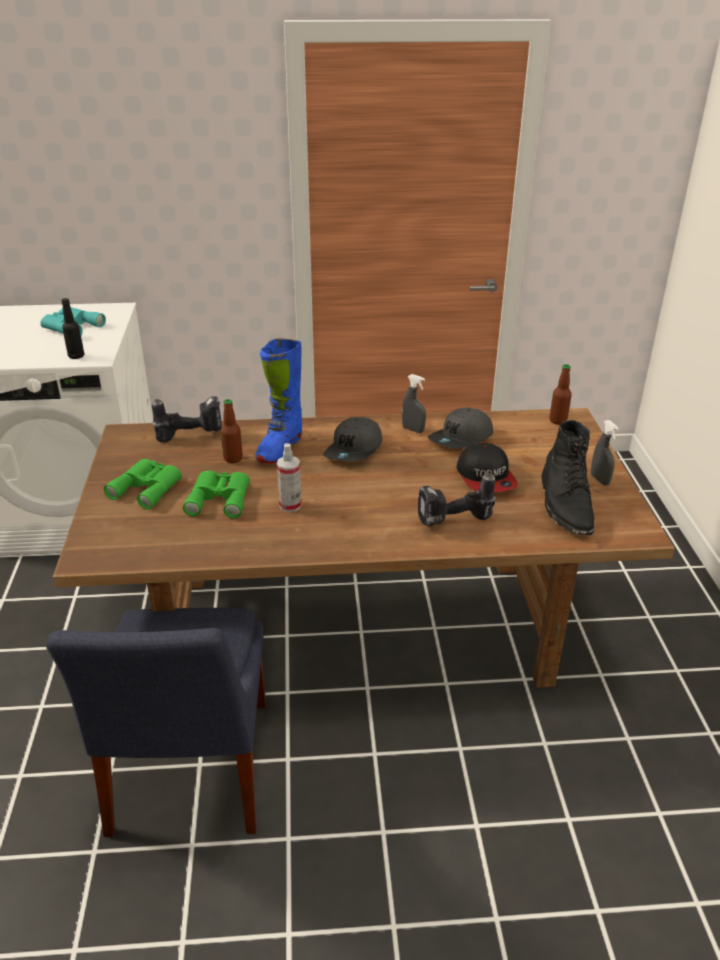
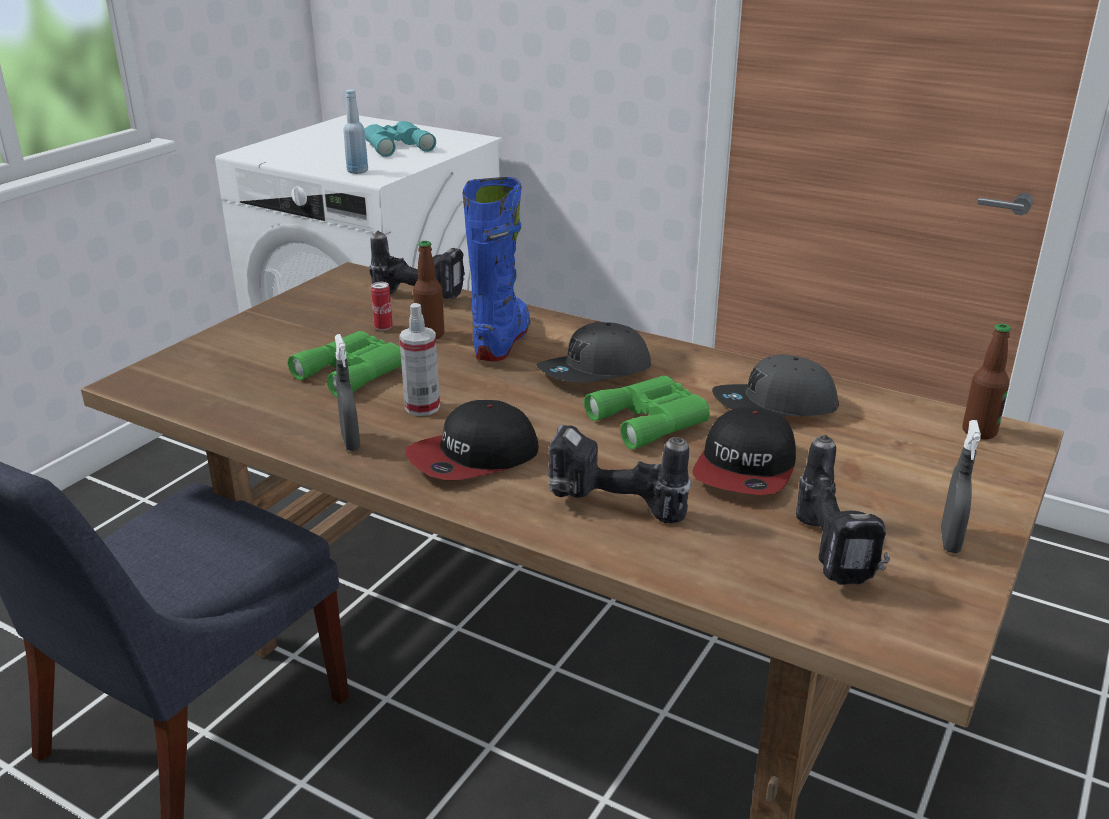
camera: 35 degrees right, 5 degrees down
black bottle [61,298,84,359] -> blue bottle [343,89,368,174]
green binoculars [104,459,182,510] -> green binoculars moved to [584,376,710,449]
blue boot [255,339,302,464] -> blue boot turned 135 degrees clockwise [462,177,531,361]
grey spray bottle [402,374,426,433] -> grey spray bottle moved to [335,334,360,451]
black boot [541,420,594,535] -> power drill [796,435,890,585]
none -> can [371,282,393,331]
none -> cap [405,400,539,480]

